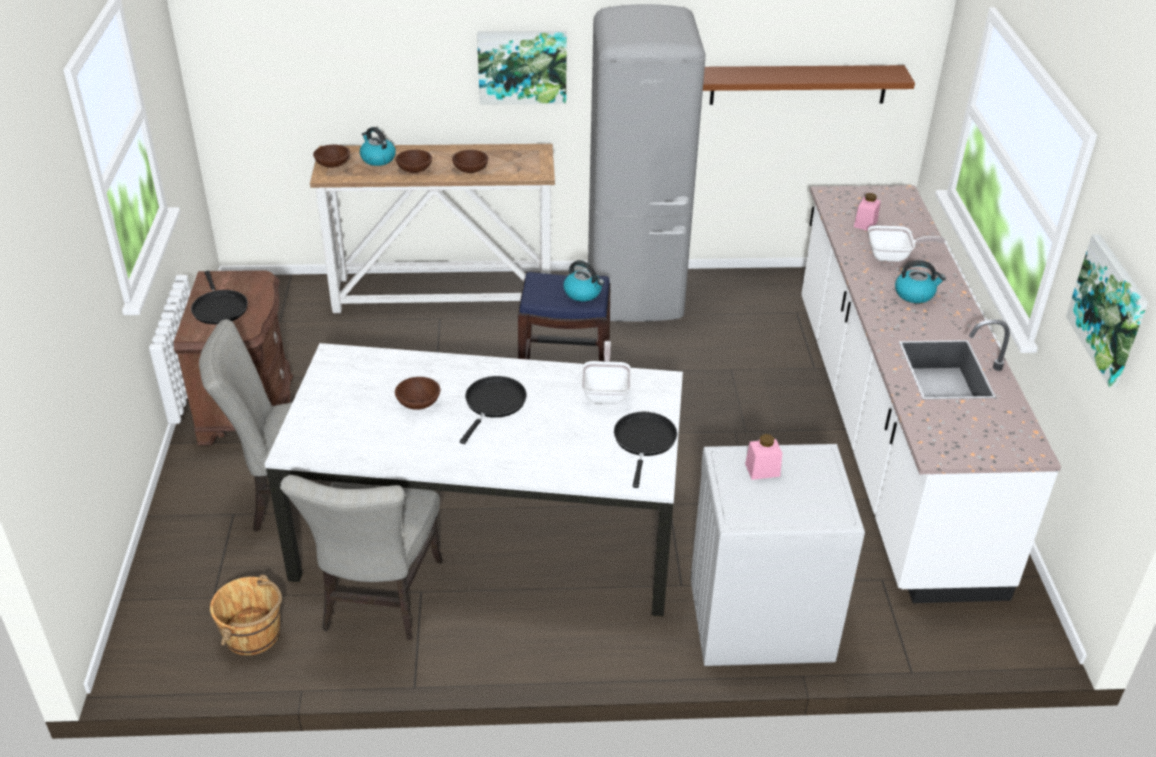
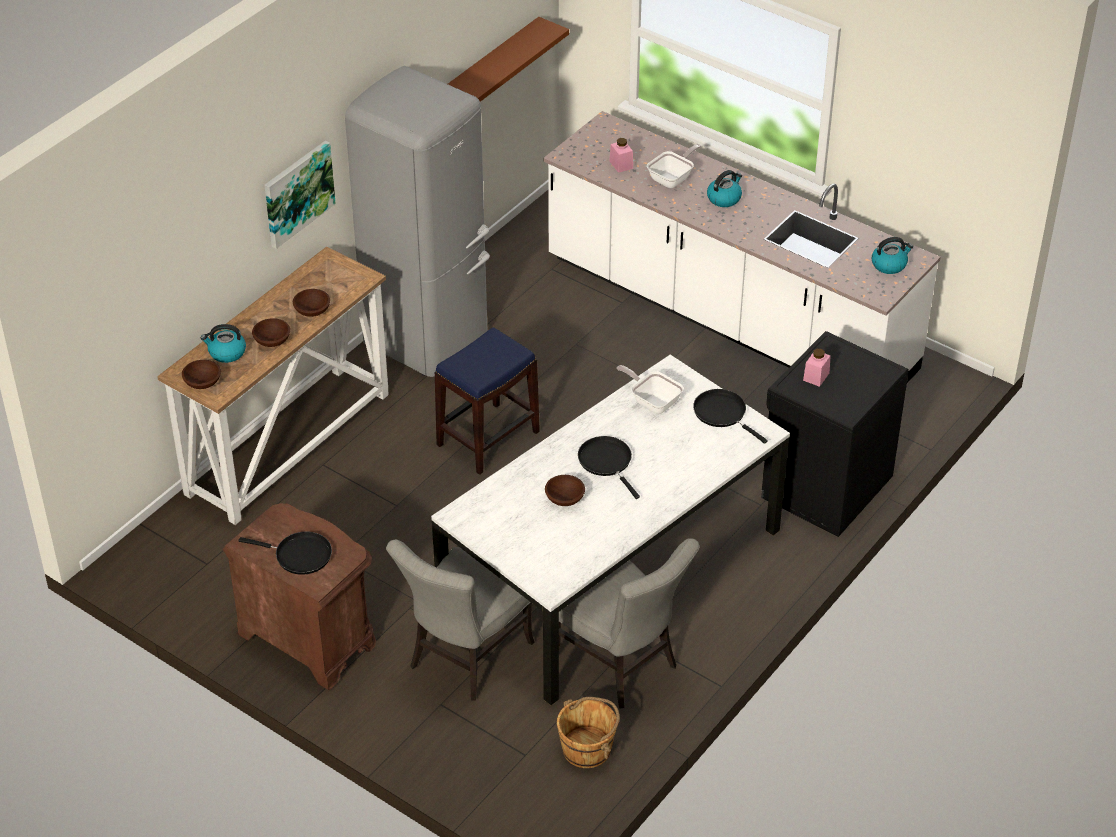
camera: 50 degrees left, 5 degrees up
kettle [564,260,604,301] -> kettle moved to [872,237,913,274]
white washing machine [690,444,865,666] -> black washing machine [761,331,909,537]
picture [1066,234,1148,387] -> none

